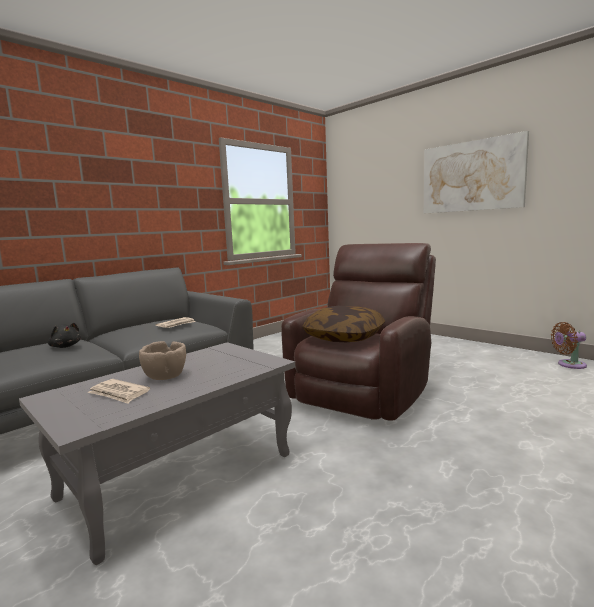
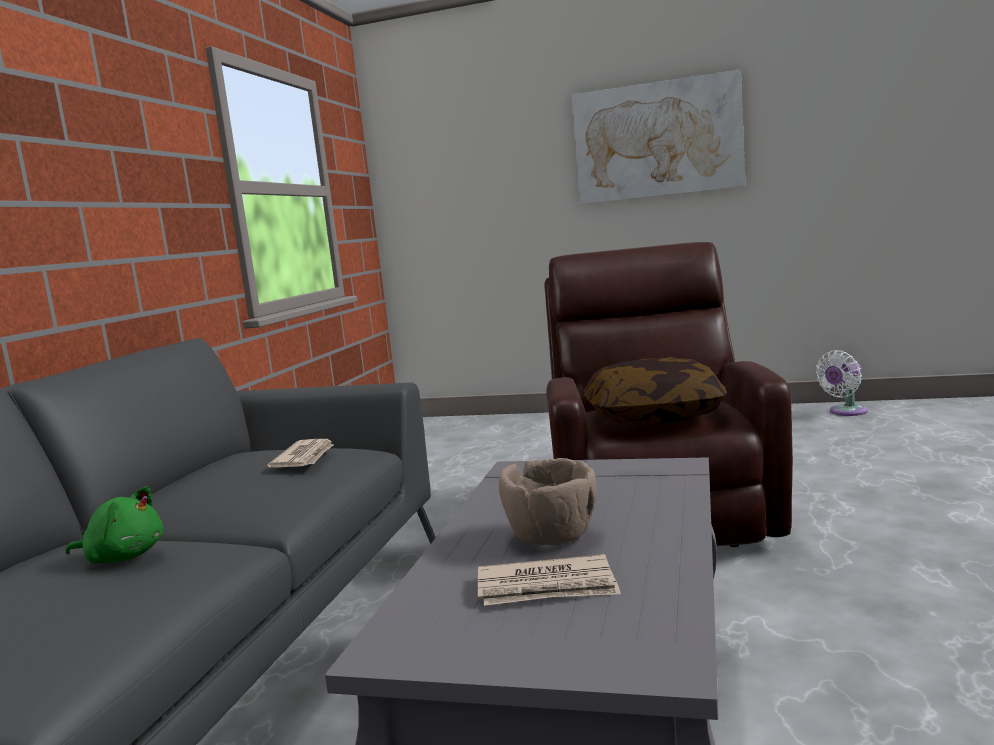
camera: 30 degrees left, 0 degrees up
black plush toy [48,322,81,348] -> green plush toy [66,486,163,563]
brown fan [551,322,587,369] -> white fan [816,350,868,416]

